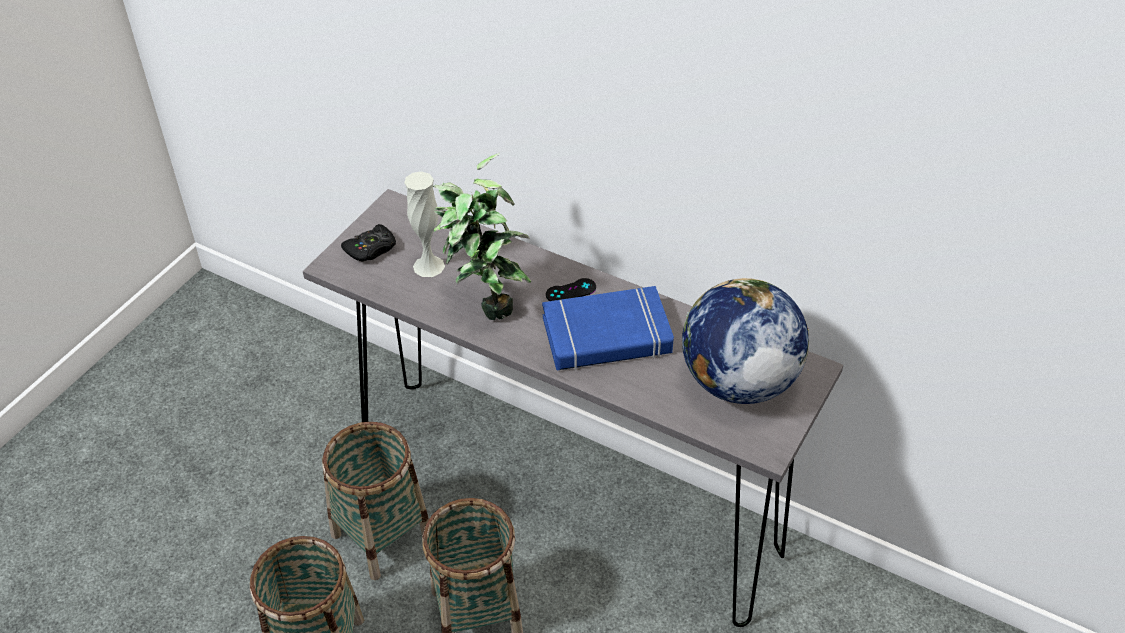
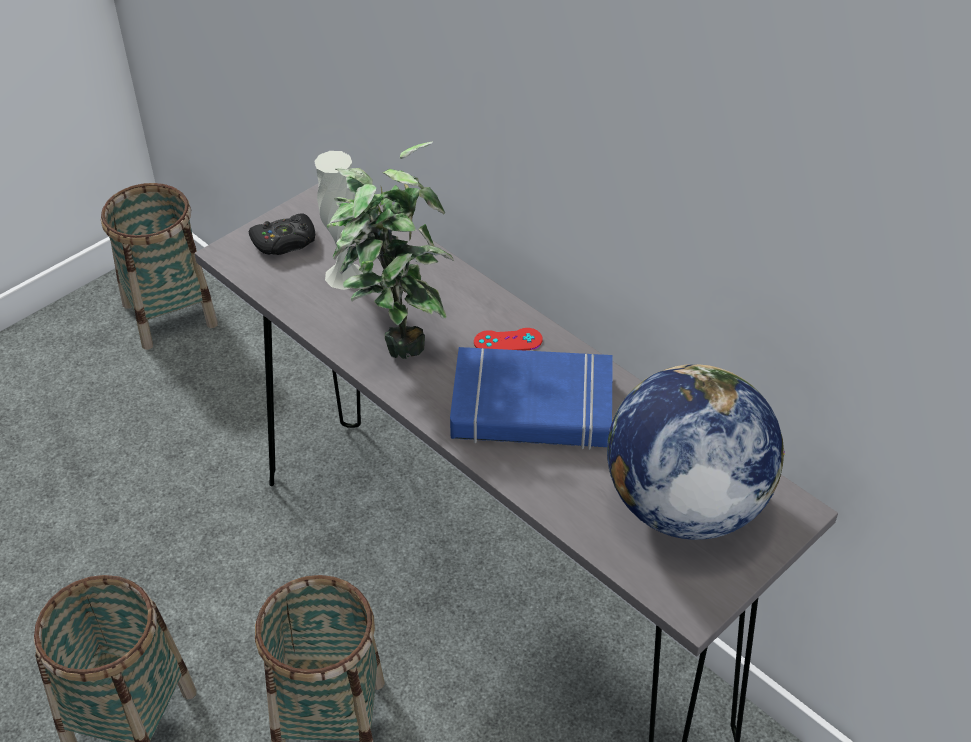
camera: 15 degrees right, 0 degrees up
basket [322,422,429,580] -> basket moved to [101,183,218,350]
black game controller [546,278,596,301] -> red game controller [474,328,543,350]

